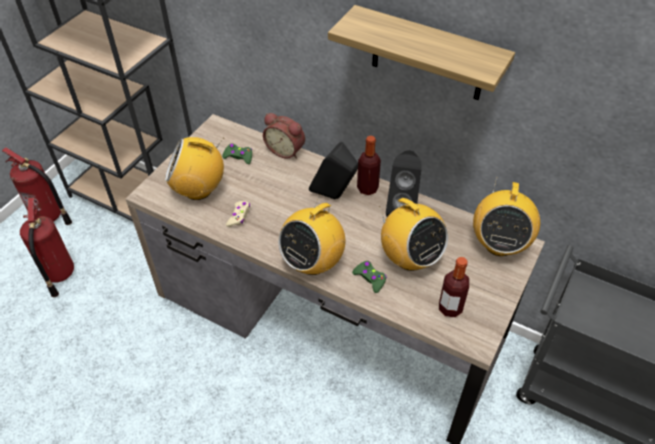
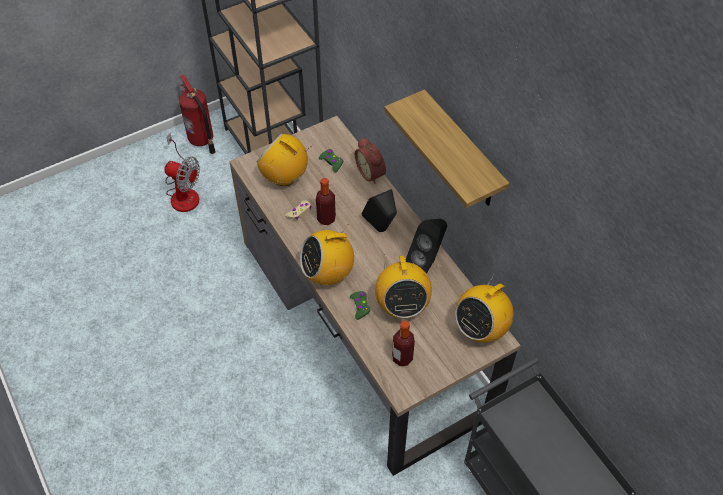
camera: 30 degrees right, 5 degrees up
fire extinguisher [20,198,74,298] -> fan [165,133,200,212]
bottle [357,136,381,195] -> bottle moved to [316,178,336,225]

